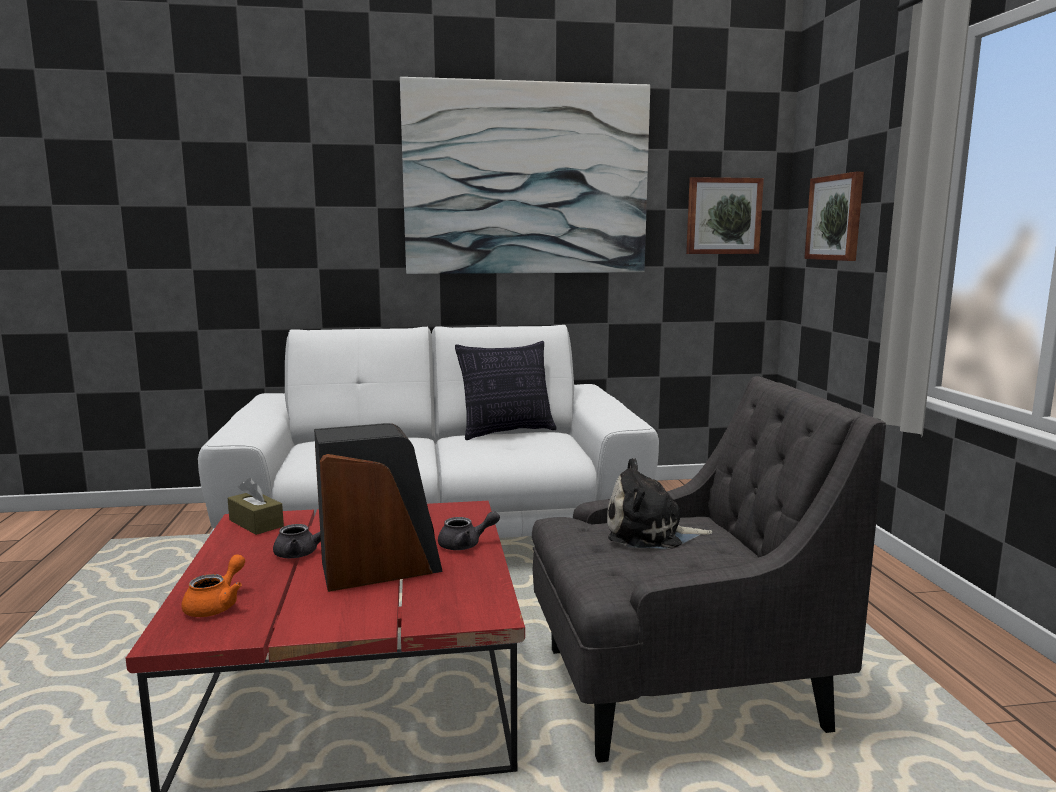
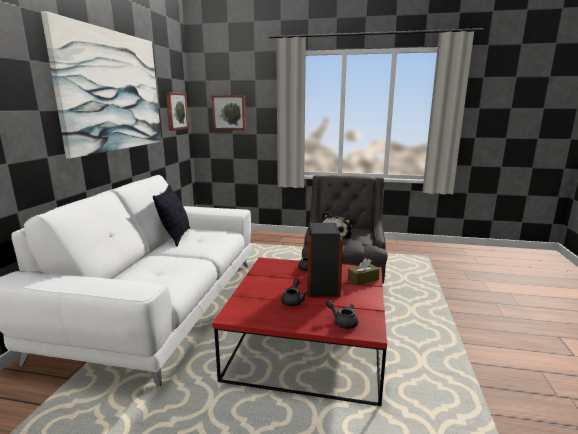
camera: 70 degrees left, 5 degrees up
orange teapot [181,554,245,617] -> grey teapot [326,300,358,329]
brown tissue box [228,478,284,535] -> brown tissue box moved to [348,258,380,286]

